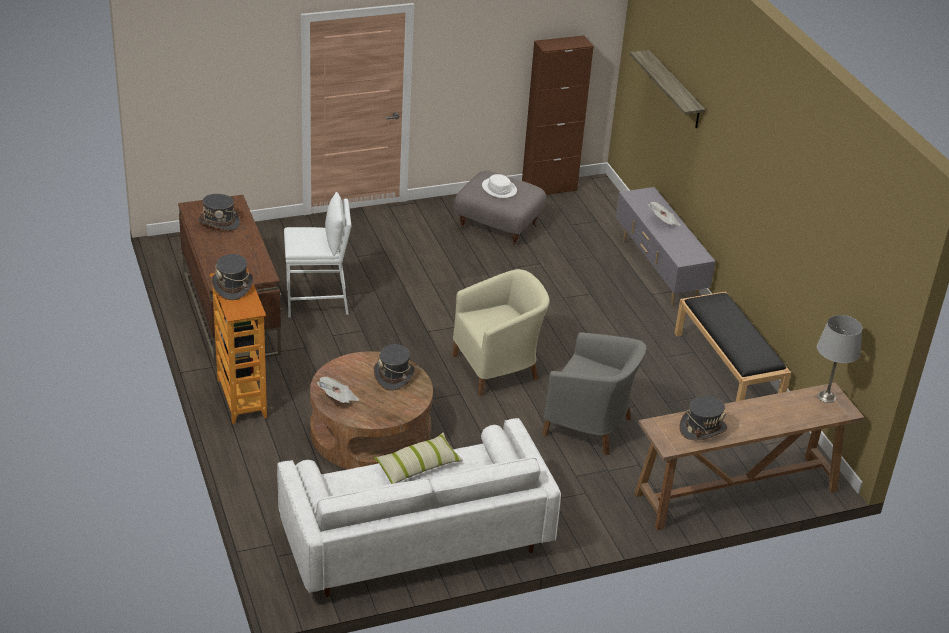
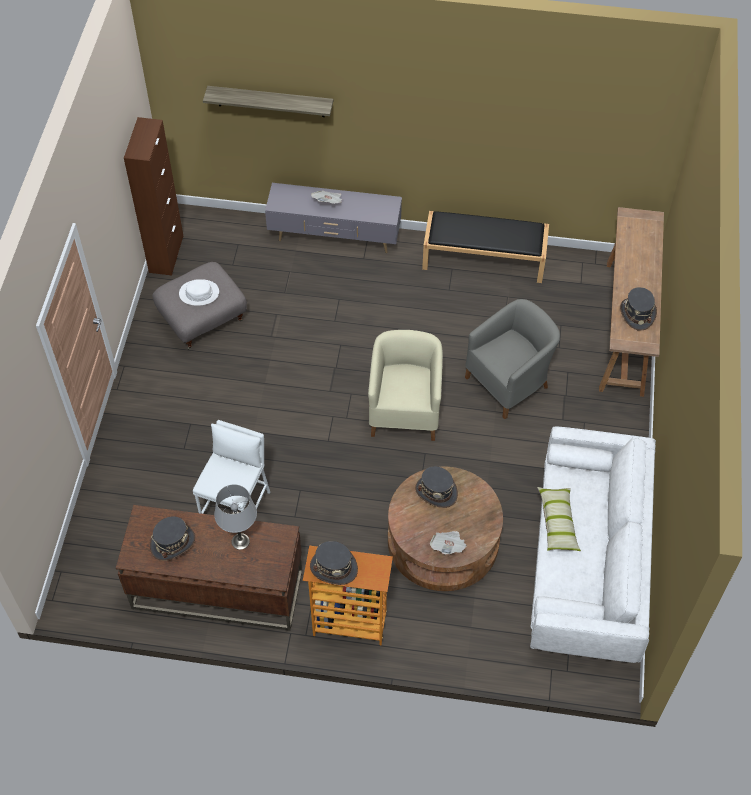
camera: 60 degrees left, 20 degrees up
grey table lamp [817,315,862,403] -> grey table lamp moved to [214,484,257,550]

